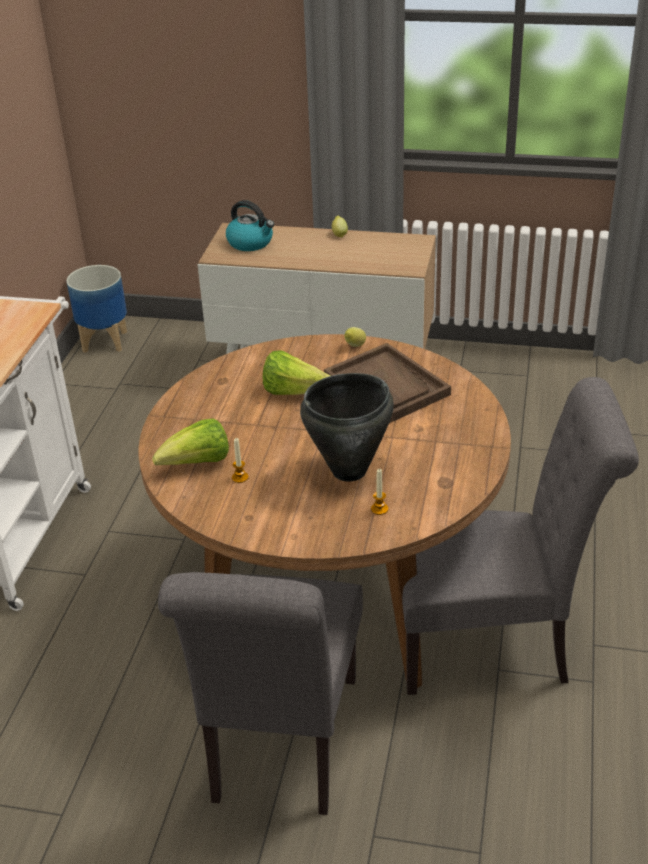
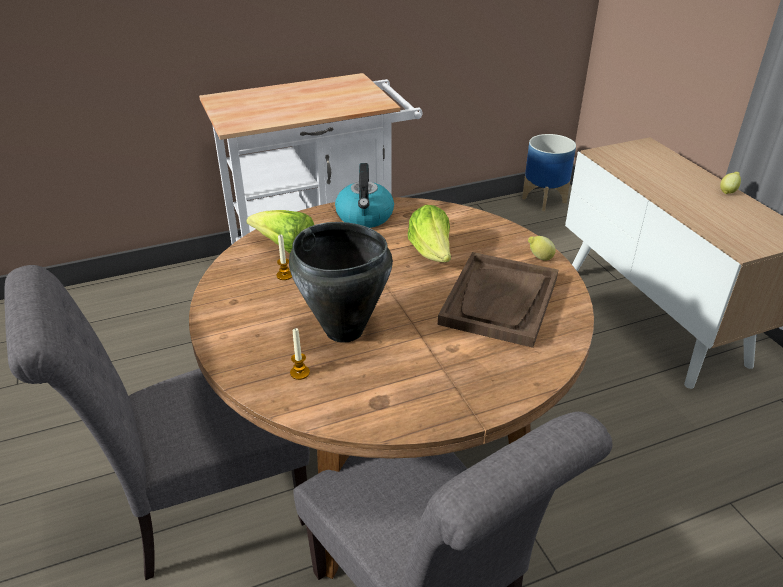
camera: 55 degrees right, 0 degrees up
kettle [226,200,274,251] -> kettle moved to [335,163,394,228]

